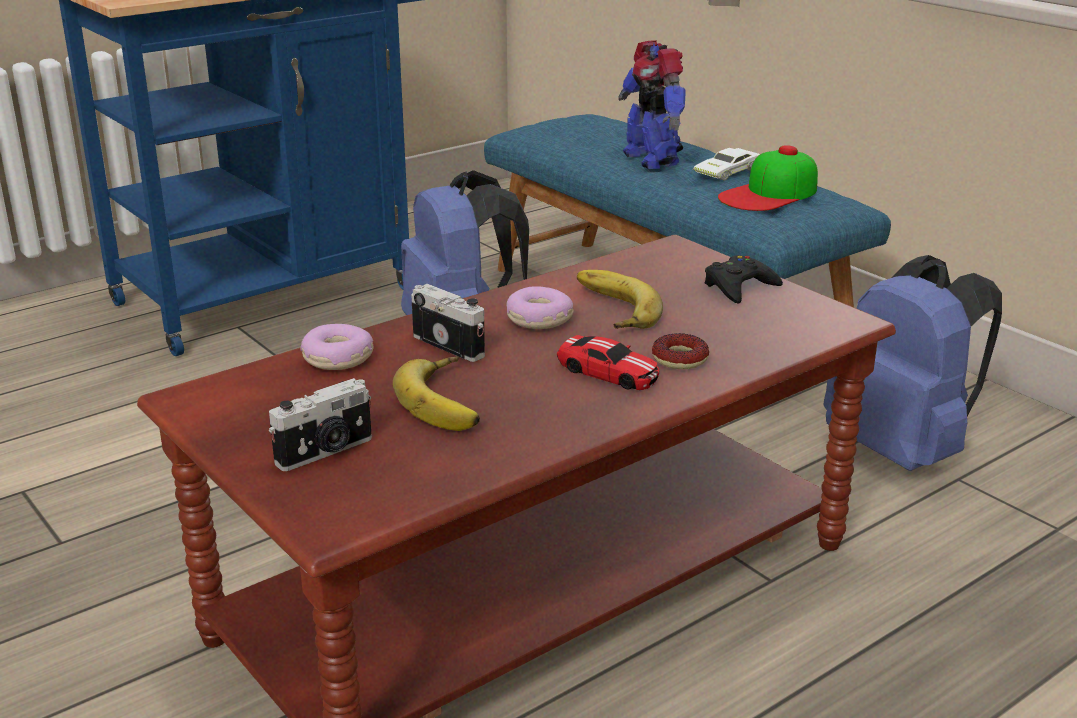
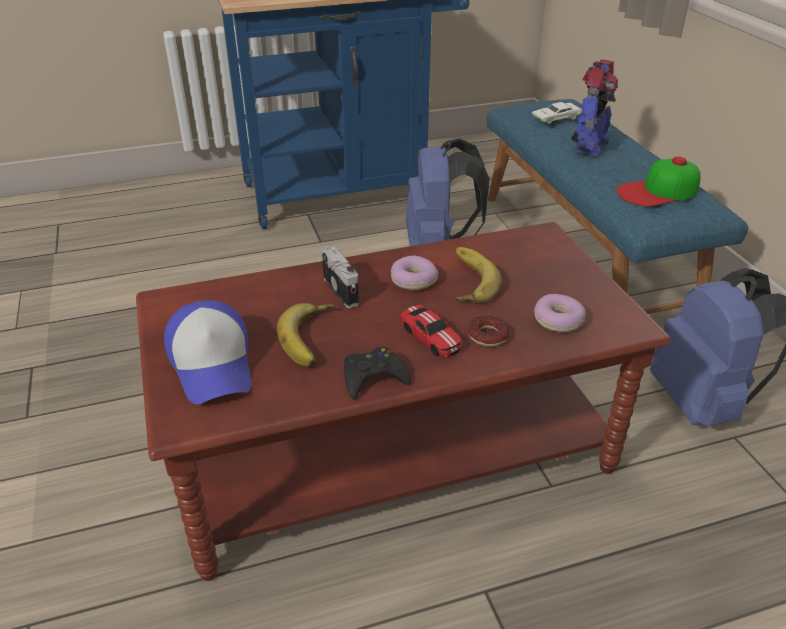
camera: 20 degrees right, 10 degrees up
camera [269,378,372,471] -> cap [164,300,251,404]
donut [300,324,373,370] -> donut moved to [534,294,586,332]
toy robot [619,41,686,169] -> toy robot turned 150 degrees counterclockwise [571,59,618,156]
white toy car [693,148,760,181] -> white toy car moved to [531,102,582,124]
black game controller [705,255,783,304] -> black game controller moved to [344,347,411,400]

